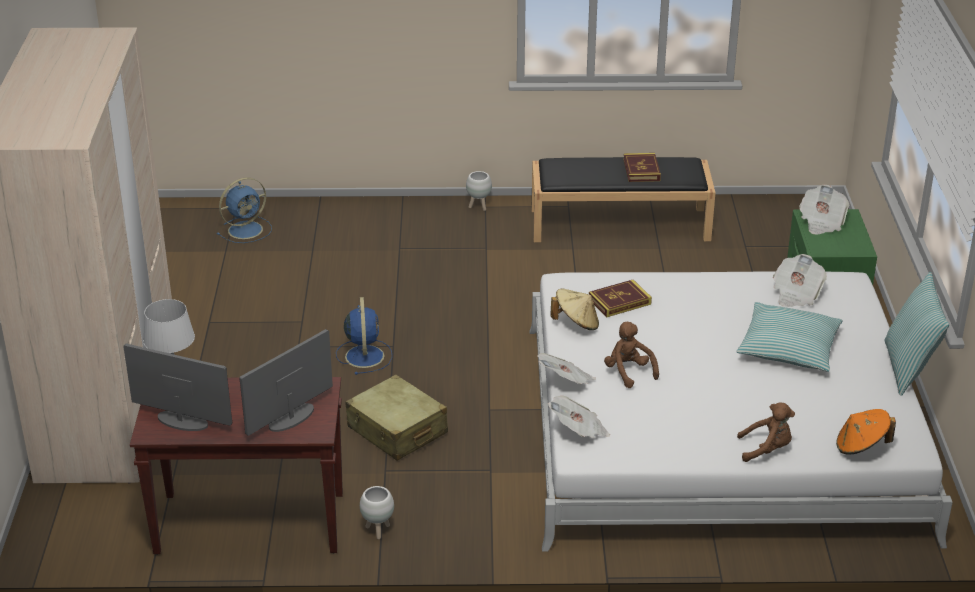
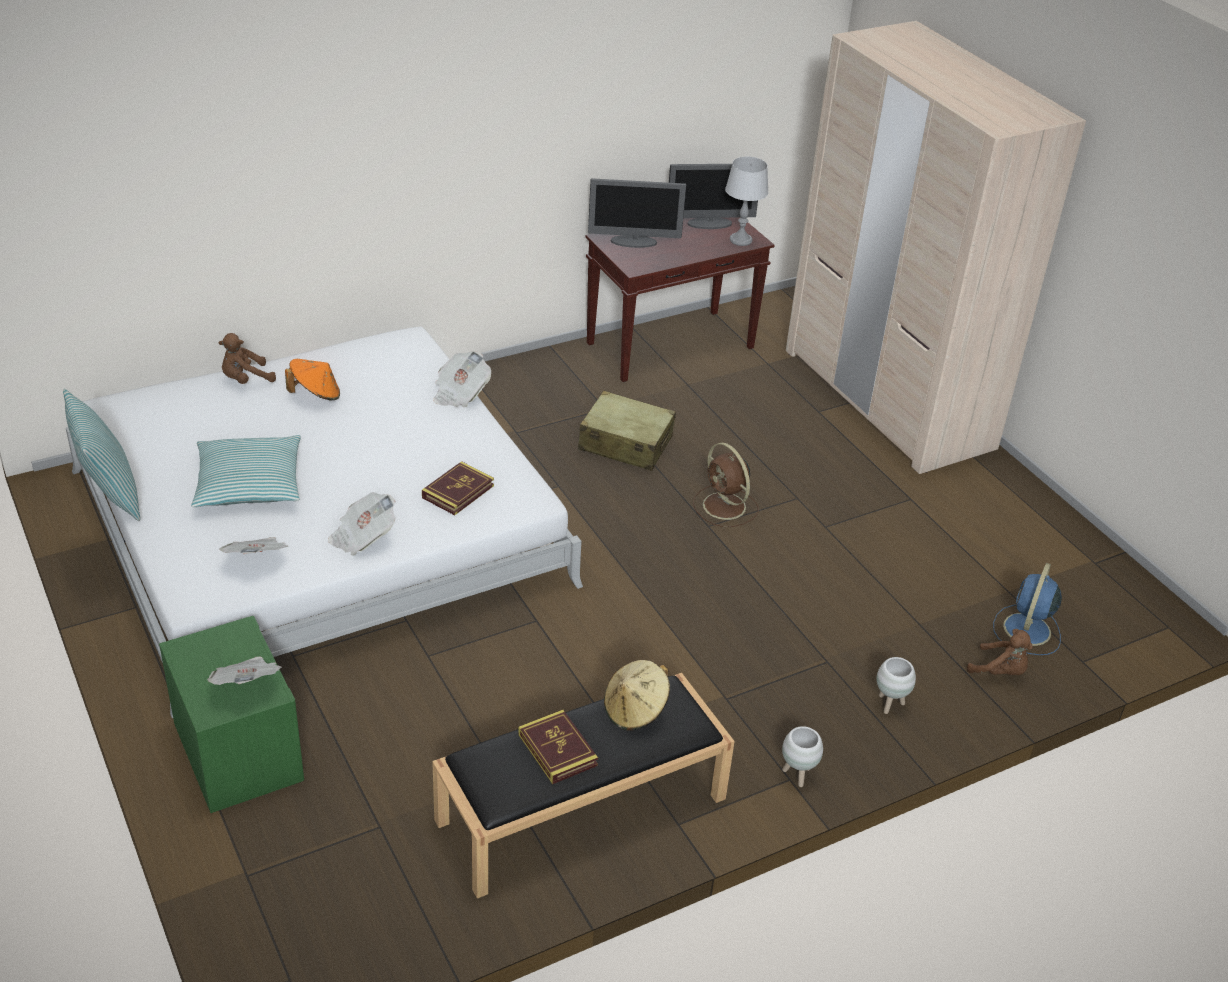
camera: 150 degrees right, 5 degrees up
monitor [239,329,333,436] -> monitor turned 75 degrees clockwise [588,178,686,248]
blue fan [336,297,392,375] -> brown fan [693,443,759,527]
white planter [360,486,394,539] -> white planter moved to [876,657,916,714]
newspaper [548,396,610,438] -> newspaper moved to [328,492,396,556]
beige hat [551,289,599,330] -> beige hat moved to [604,660,670,731]
brown plush toy [604,322,659,388] -> brown plush toy moved to [967,629,1033,675]
orange hat [836,409,896,455] -> orange hat moved to [285,359,340,401]

